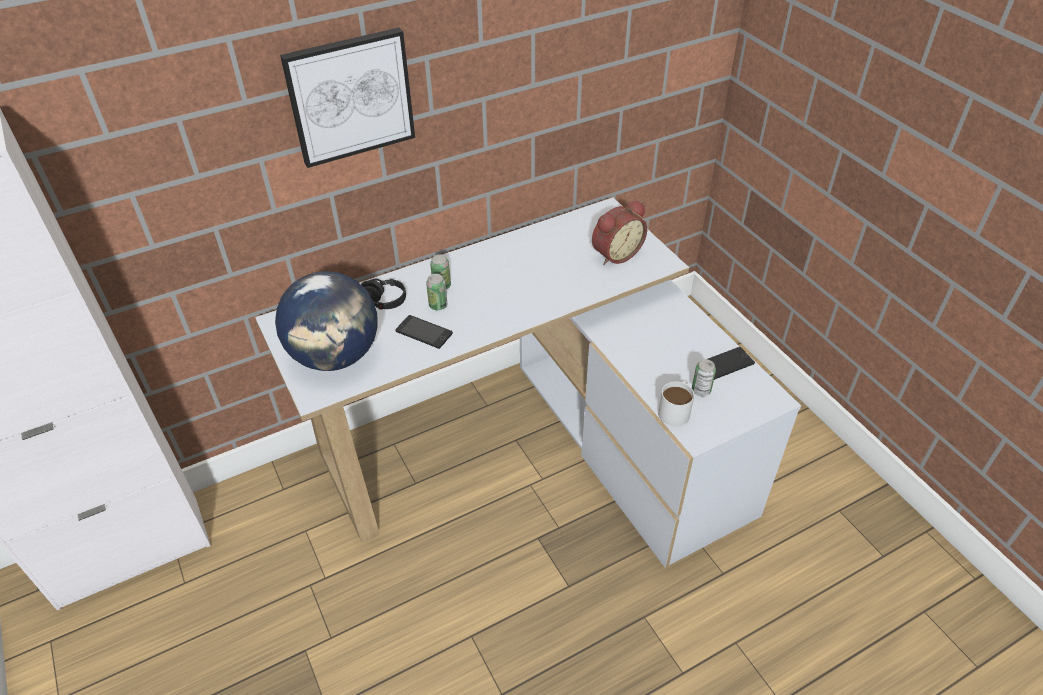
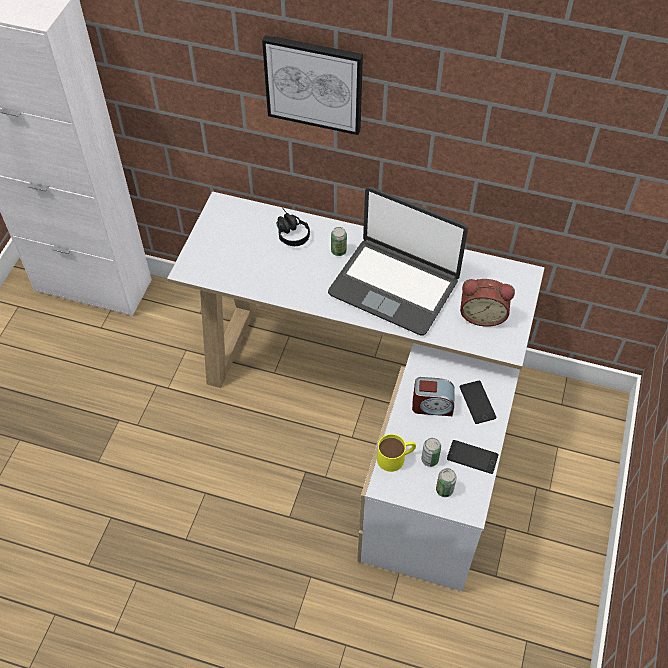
camera: 45 degrees right, 10 degrees up
globe [275,271,378,371] -> none
phone [395,315,453,349] -> phone moved to [460,381,496,424]
can [426,274,448,310] -> can moved to [436,468,457,497]
white mug [658,380,694,426] -> yellow mug [377,434,416,472]
none -> laptop [328,187,468,336]
none -> alarm clock [412,377,455,416]

